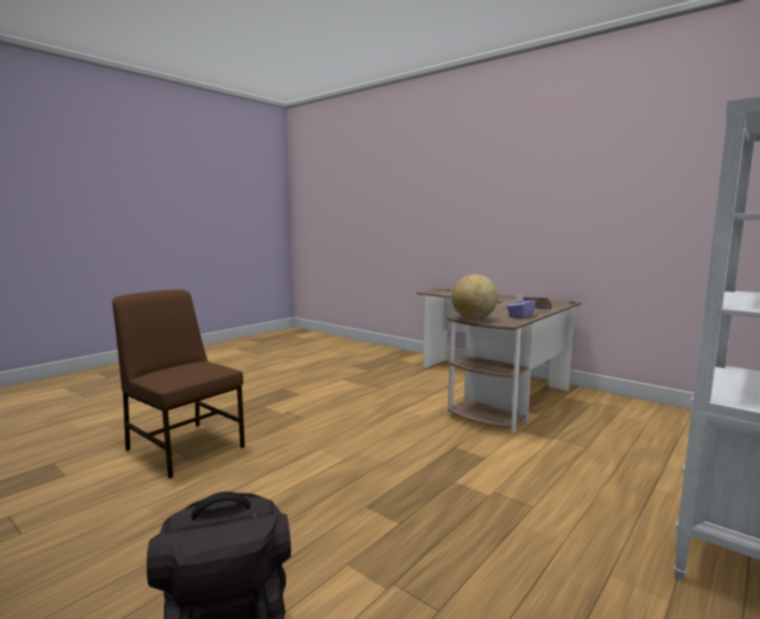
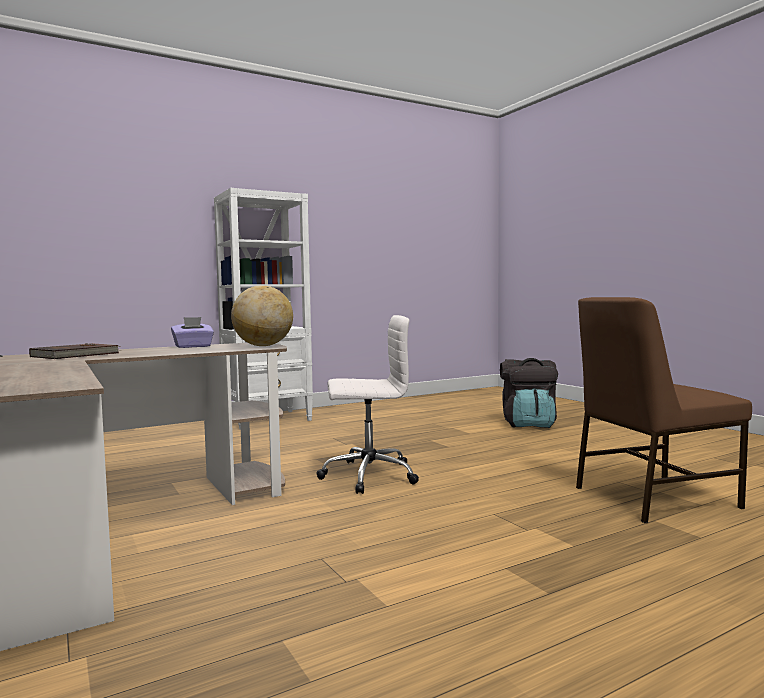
camera: 160 degrees left, 5 degrees down
brown chair [112,289,245,478] -> brown chair turned 105 degrees clockwise [576,297,752,523]
none -> white office chair [317,315,419,494]

